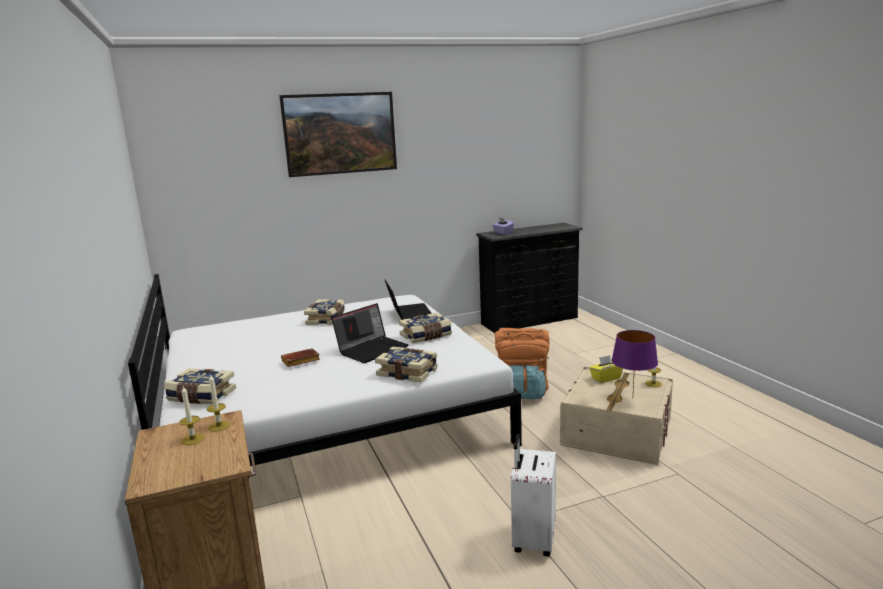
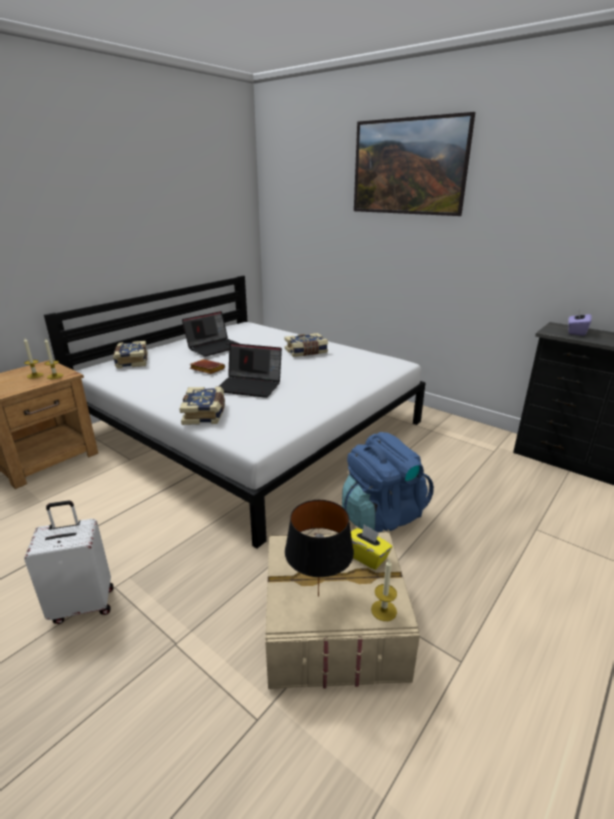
camera: 60 degrees right, 10 degrees up
laptop [385,280,432,320] -> laptop moved to [182,311,240,357]
book [399,313,452,343] -> none
orange backpack [495,328,549,399] -> blue backpack [342,432,434,532]
purple table lamp [612,330,658,391] -> black table lamp [285,500,354,597]

